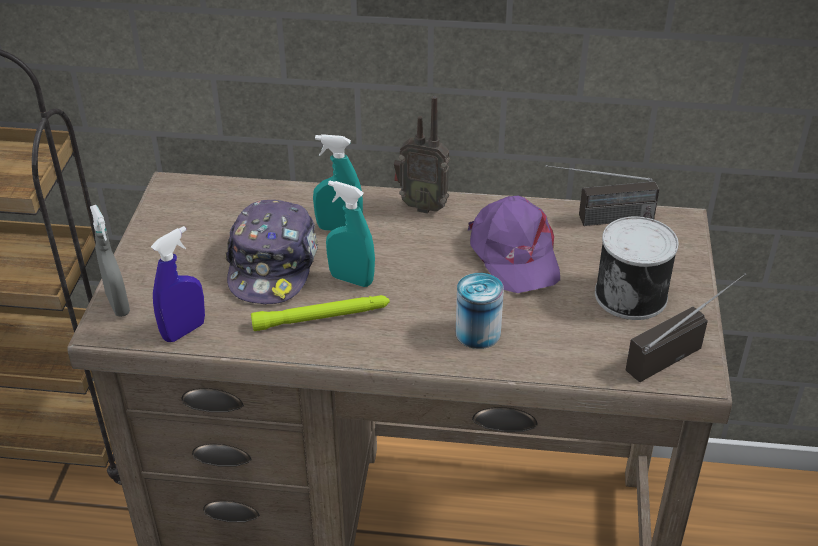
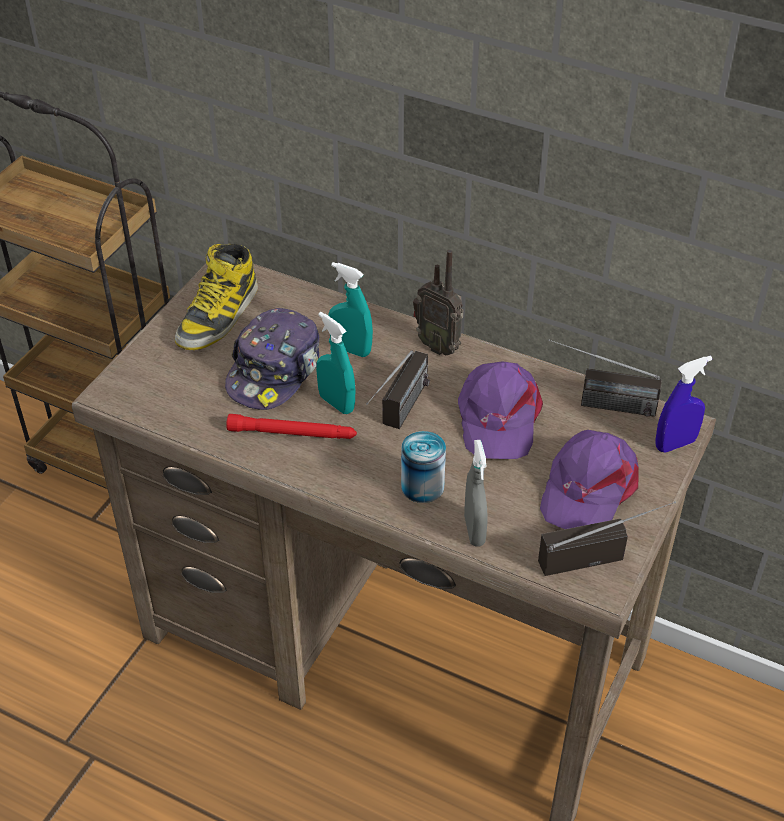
camera: 20 degrees right, 5 degrees up
grey spray bottle [90,205,130,317] -> grey spray bottle moved to [464,440,488,547]
blue spray bottle [151,226,205,342] -> blue spray bottle moved to [656,356,712,452]
green flashlight [251,295,390,331] -> red flashlight [226,414,357,439]
can [595,216,679,320] -> purple cap [540,430,639,529]
none -> boot [175,244,258,350]
none -> radio [366,351,430,429]

